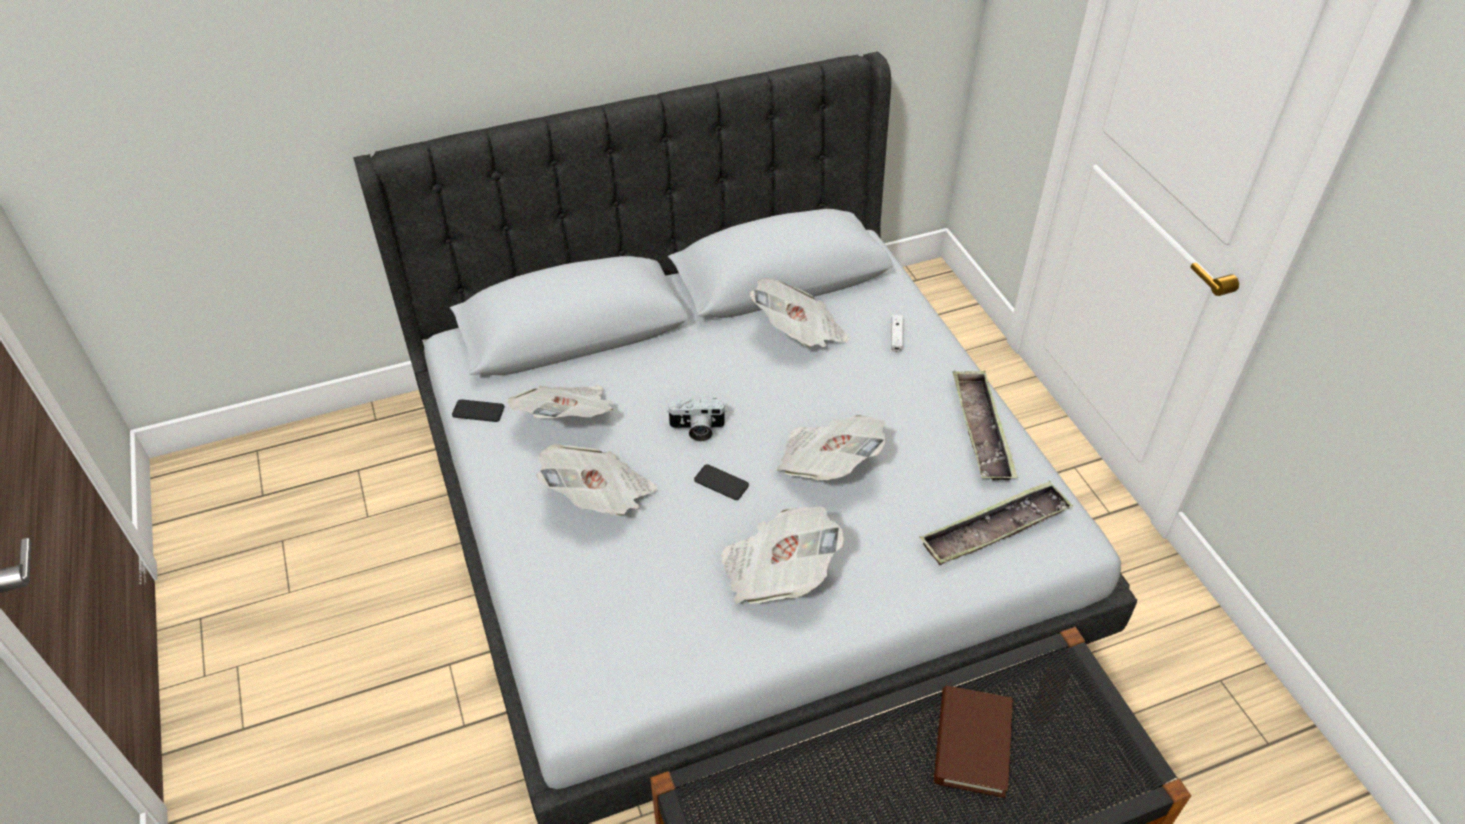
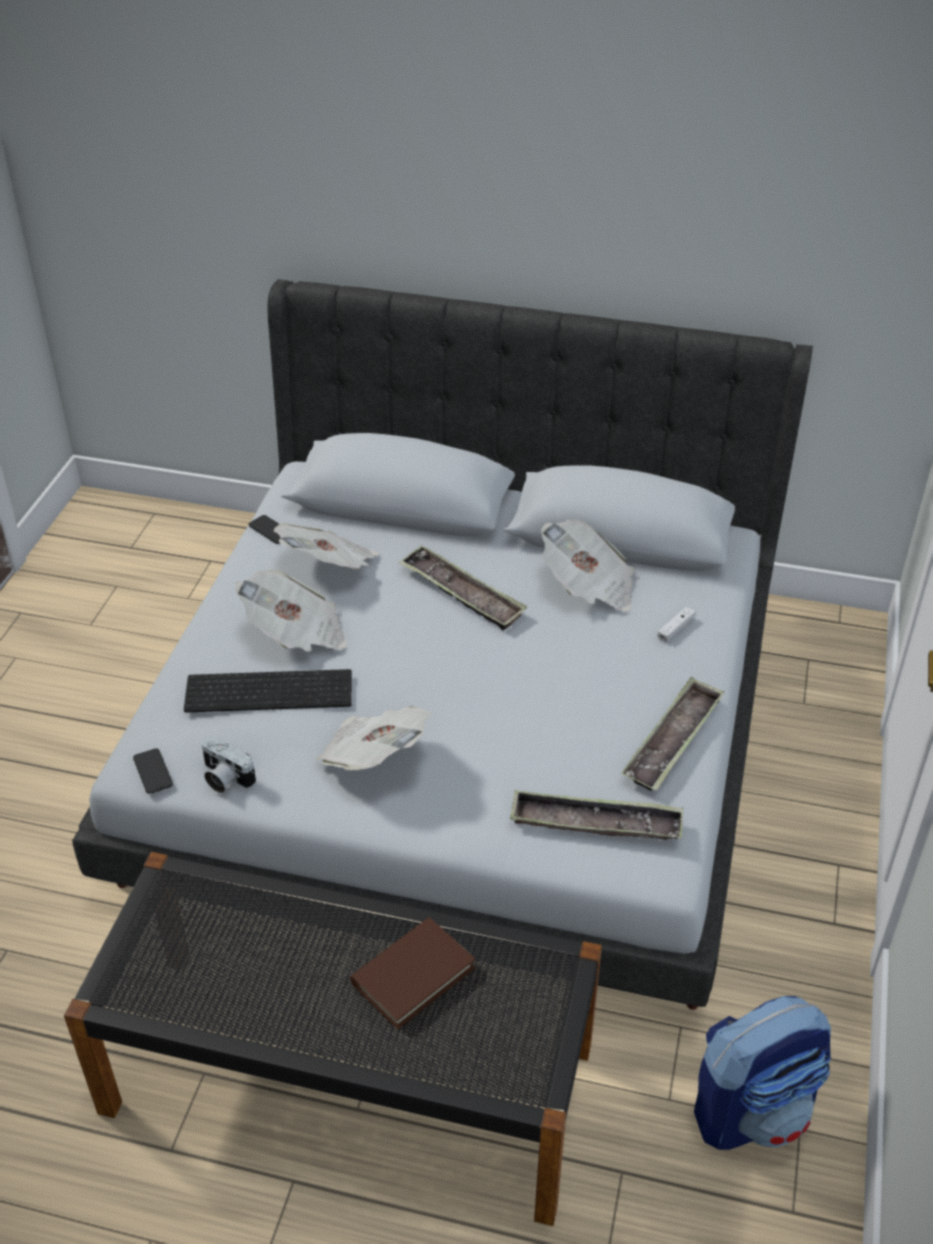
camera: 35 degrees right, 5 degrees down
camera [667,398,727,441] -> camera moved to [201,737,256,793]
phone [694,464,749,500] -> phone moved to [133,748,173,794]
newspaper [776,415,886,480] -> none
none -> keyboard [184,669,352,713]
none -> tray [399,545,527,631]
none -> backpack [694,996,831,1150]

